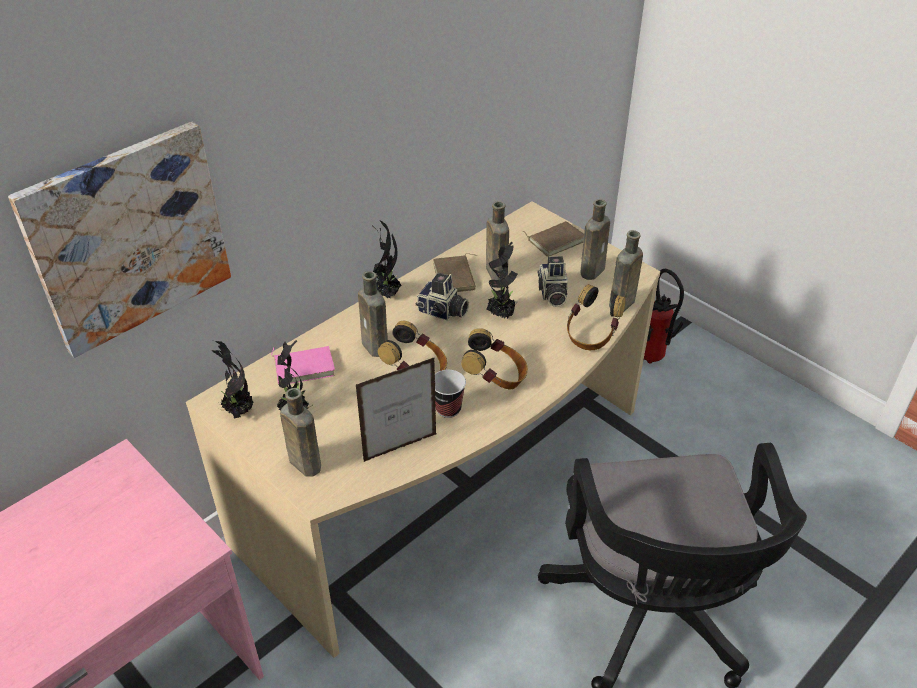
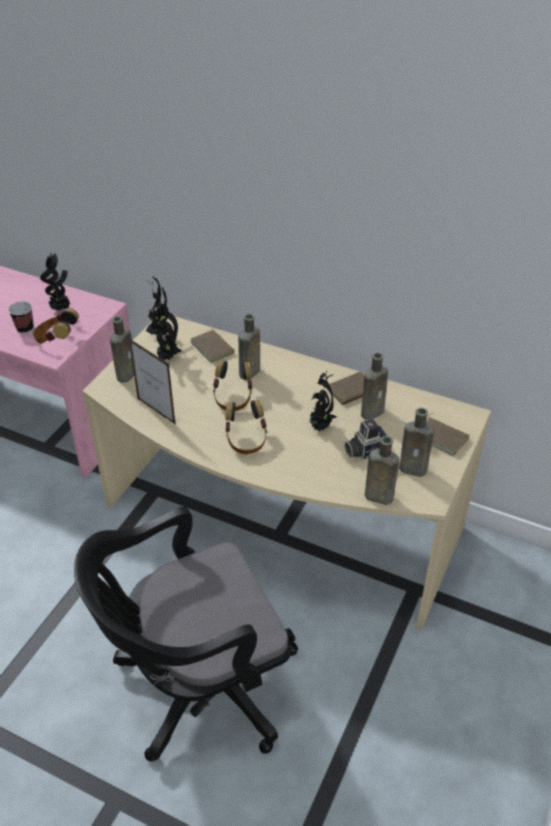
camera: 70 degrees right, 0 degrees up
picture [8,121,231,358] -> none
pink book [271,346,335,385] -> brown book [191,327,235,363]
potted plant [373,221,402,298] -> potted plant moved to [40,253,70,311]
camera [416,273,469,321] -> none
cup [435,370,466,418] -> cup moved to [8,301,34,334]
headphones [567,284,625,350] -> headphones moved to [33,308,79,344]
fire extinguisher [644,269,684,363] -> none

